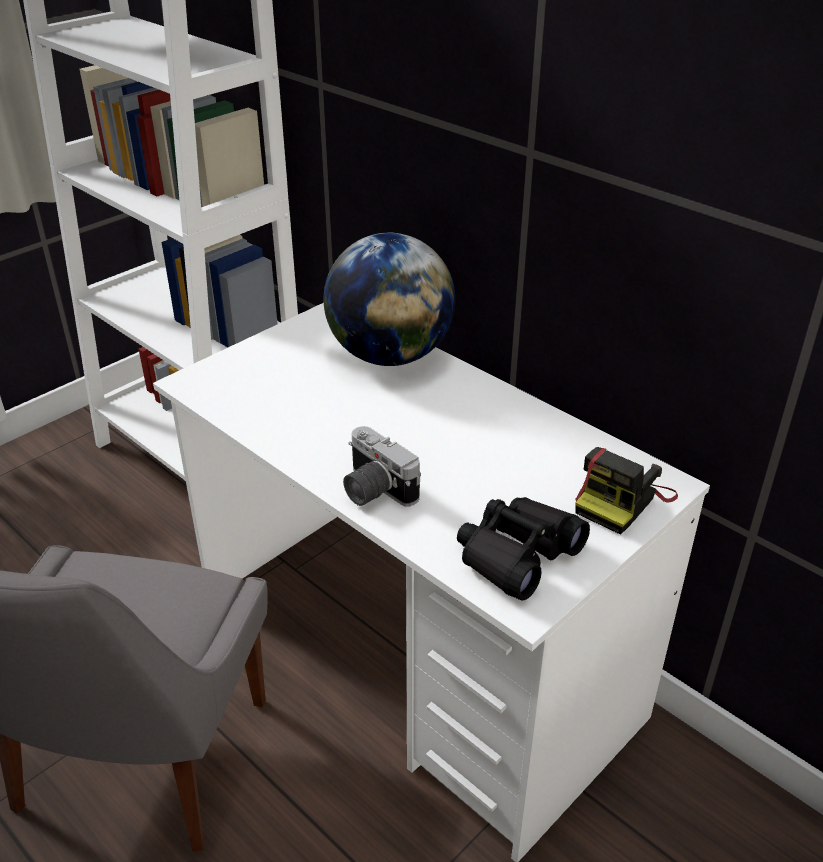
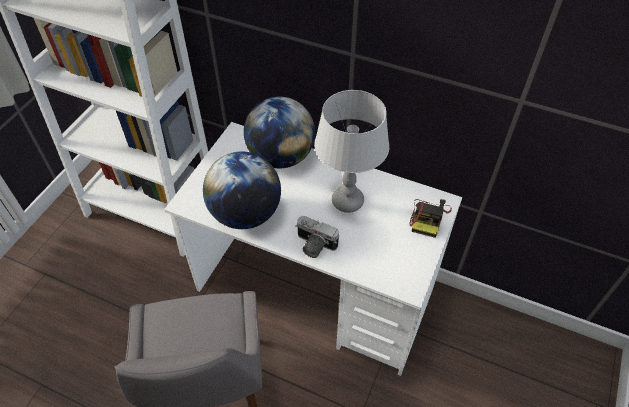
camera: 20 degrees left, 15 degrees up
black binoculars [457,497,590,601] -> none
none -> globe [203,151,281,229]
none -> grey table lamp [314,90,389,213]

